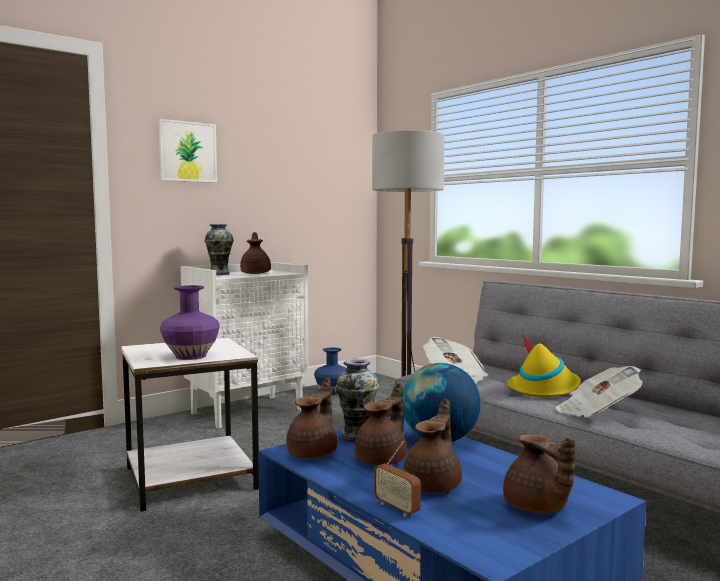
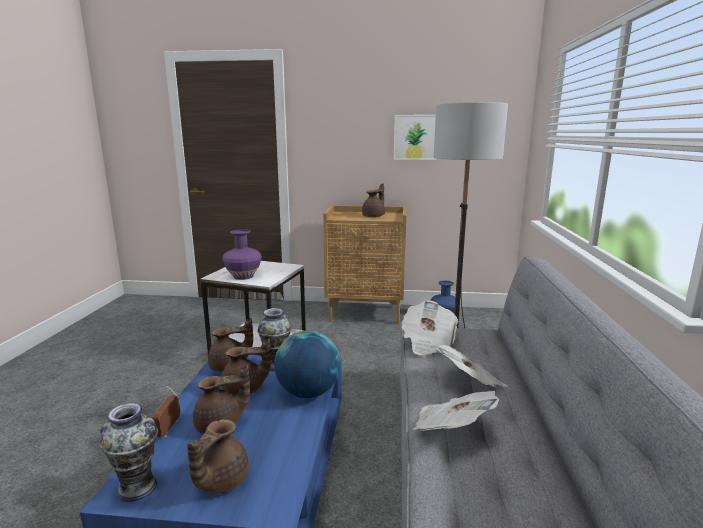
camera: 45 degrees right, 10 degrees up
picture [158,119,217,183] -> picture moved to [394,115,437,160]
white cabinet [180,262,309,428] -> brown cabinet [323,205,406,325]
vase [205,224,234,275] -> vase moved to [100,403,158,502]
yellow hat [507,335,581,397] -> newspaper [435,345,508,388]

